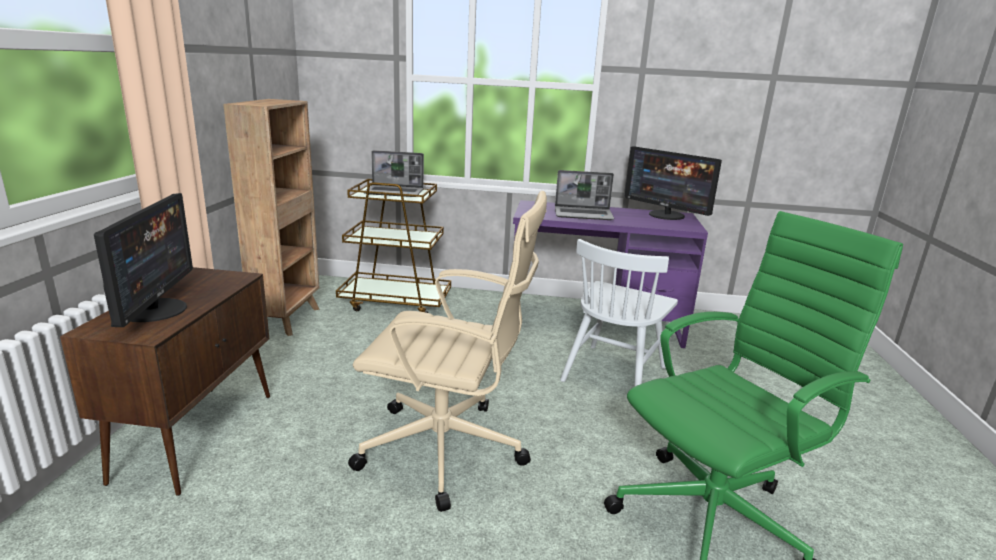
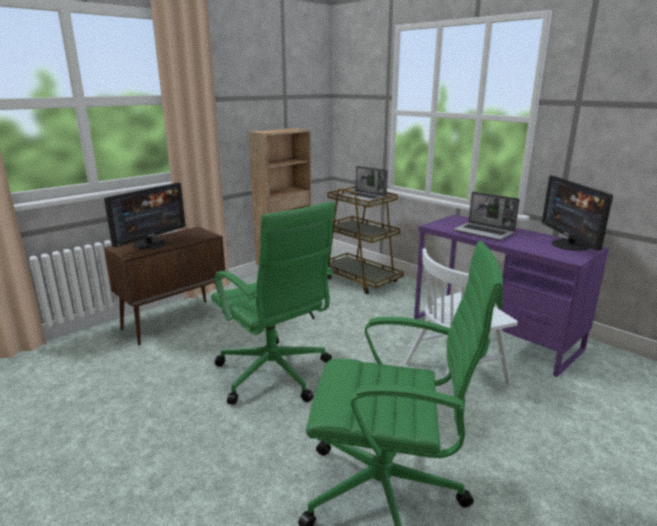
camera: 40 degrees right, 0 degrees up
beige office chair [348,191,547,512] -> green office chair [211,201,336,405]

